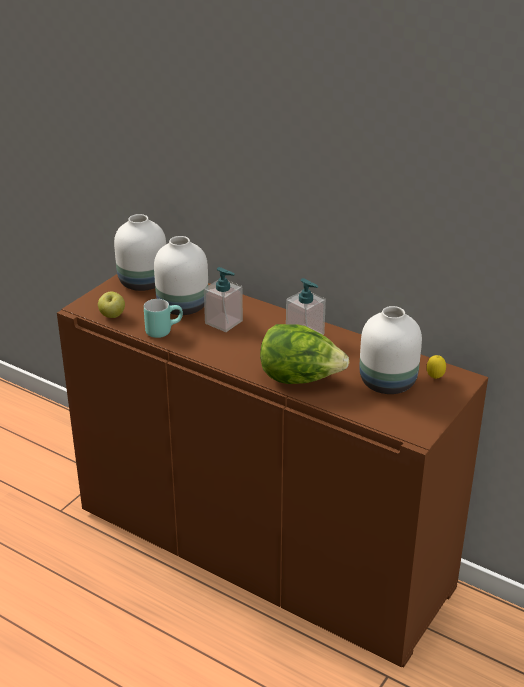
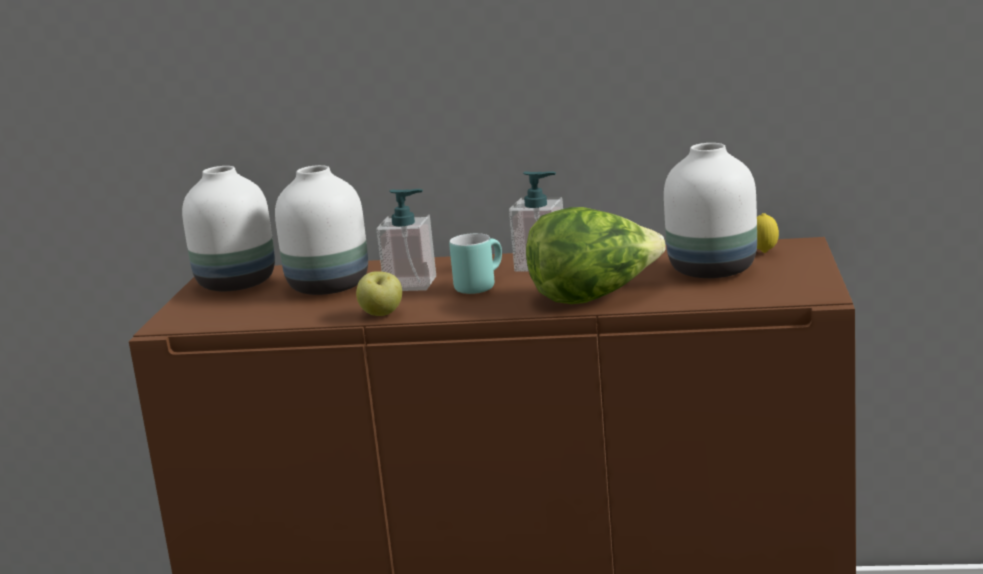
camera: 25 degrees left, 15 degrees down
apple [98,292,125,318] -> apple moved to [356,271,402,316]
turquoise mug [144,299,183,338] -> turquoise mug moved to [449,233,502,294]

